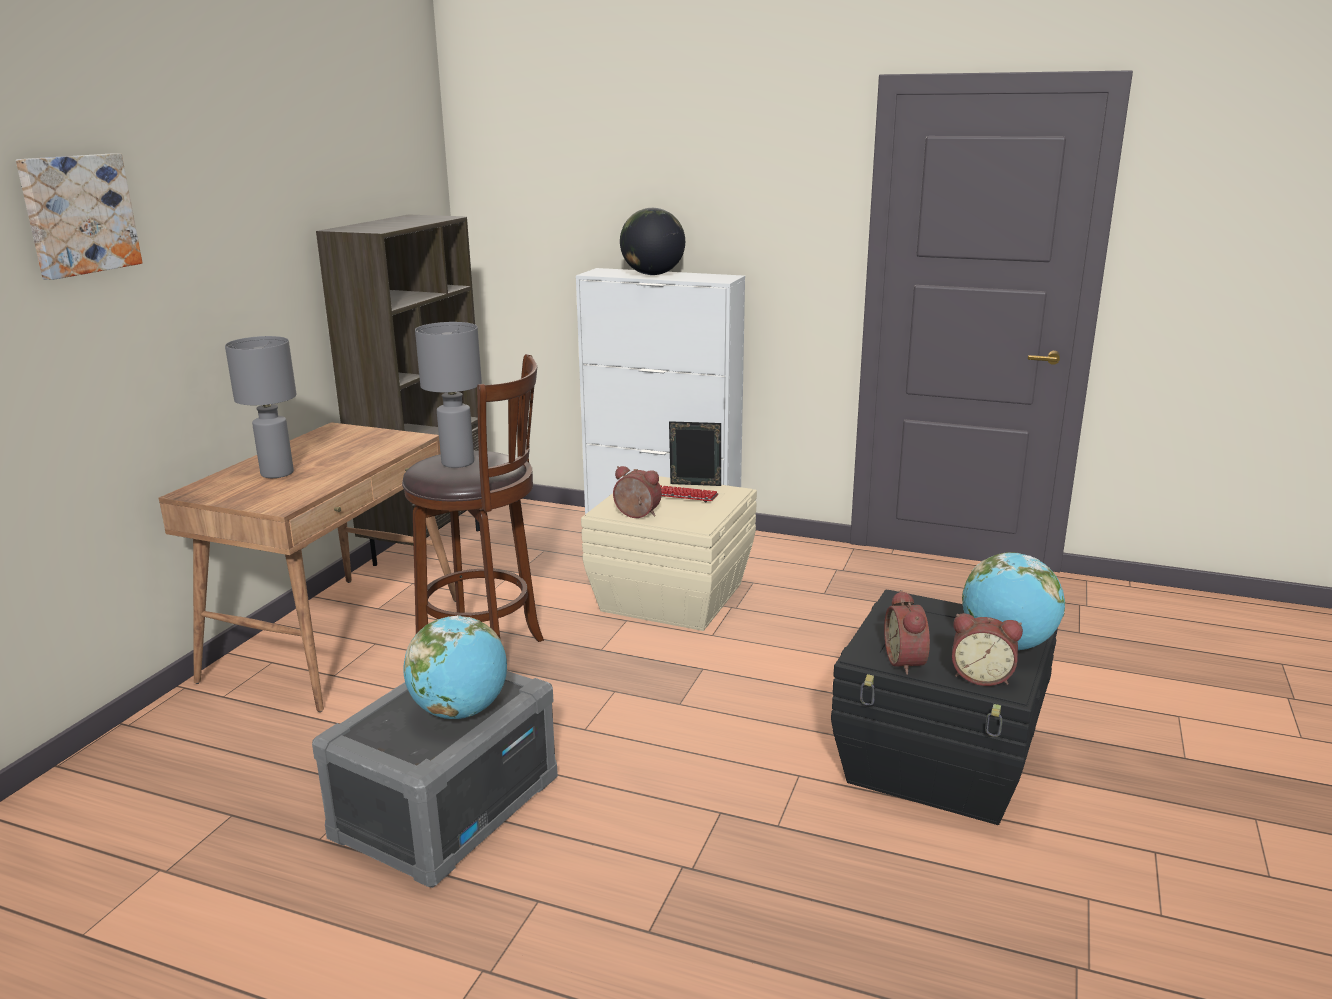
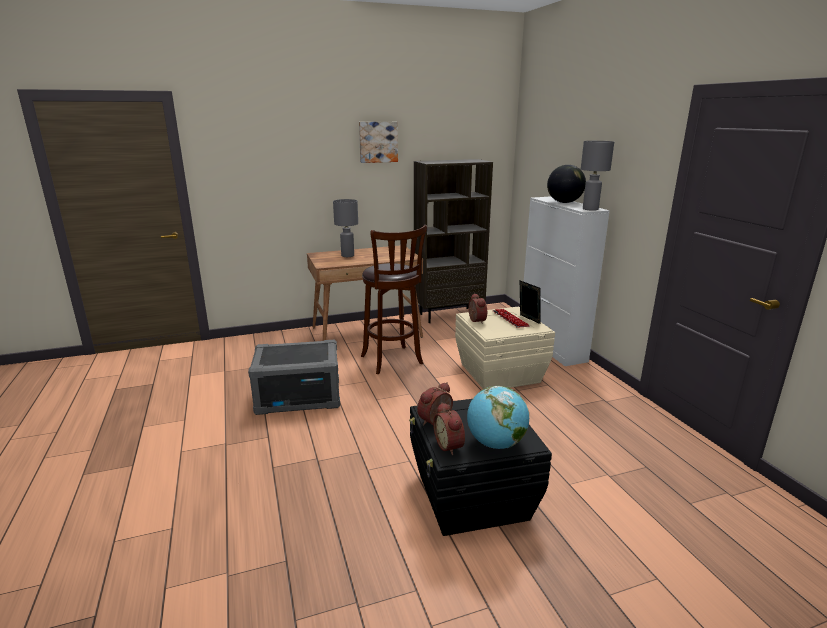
camera: 50 degrees right, 0 degrees up
picture [16,154,142,280] -> picture moved to [359,122,398,163]
globe [403,615,507,719] -> none
grey table lamp [415,322,482,468] -> grey table lamp moved to [581,141,614,211]

